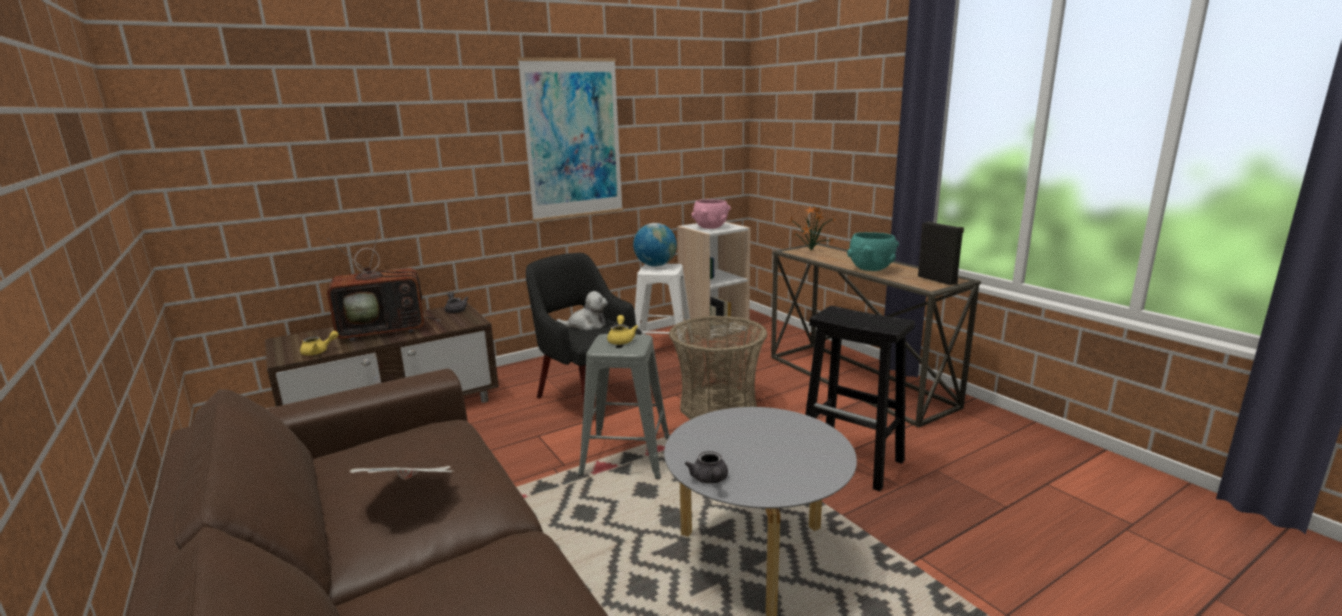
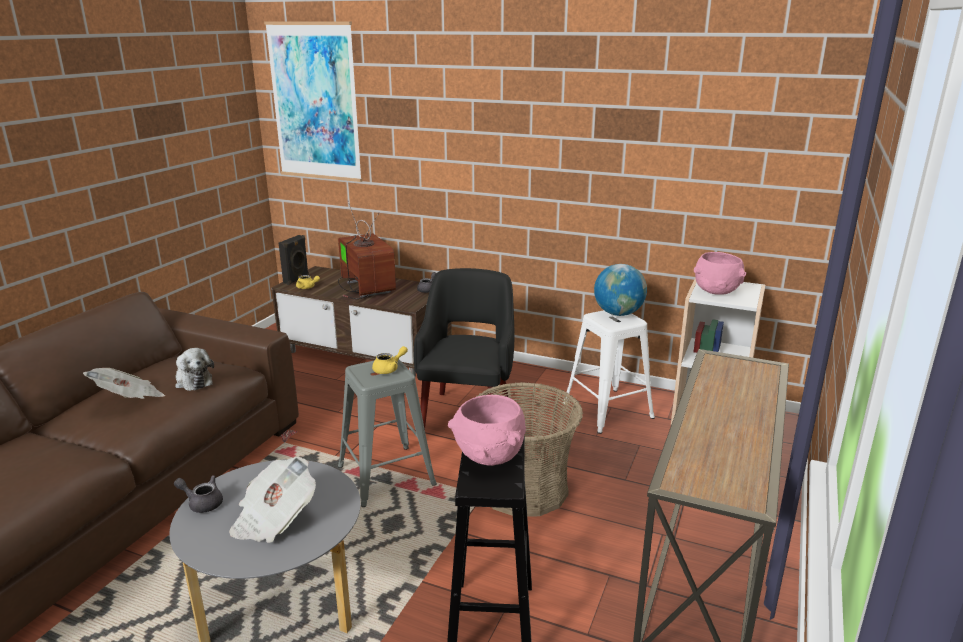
camera: 55 degrees right, 5 degrees up
television [327,224,441,341] -> television turned 150 degrees counterclockwise [338,201,396,299]
picture [517,57,623,222] -> picture moved to [264,22,362,182]
plush toy [556,291,608,331] -> plush toy moved to [175,348,214,391]
grey teapot [685,451,728,484] -> grey teapot turned 60 degrees clockwise [174,475,223,513]
potted plant [788,206,835,250] -> none
turquoise bowl [847,232,899,271] -> none
black speaker [918,221,964,285] -> black speaker moved to [279,235,309,285]
none -> newspaper [229,457,316,543]
none -> pink bowl [448,395,526,466]

